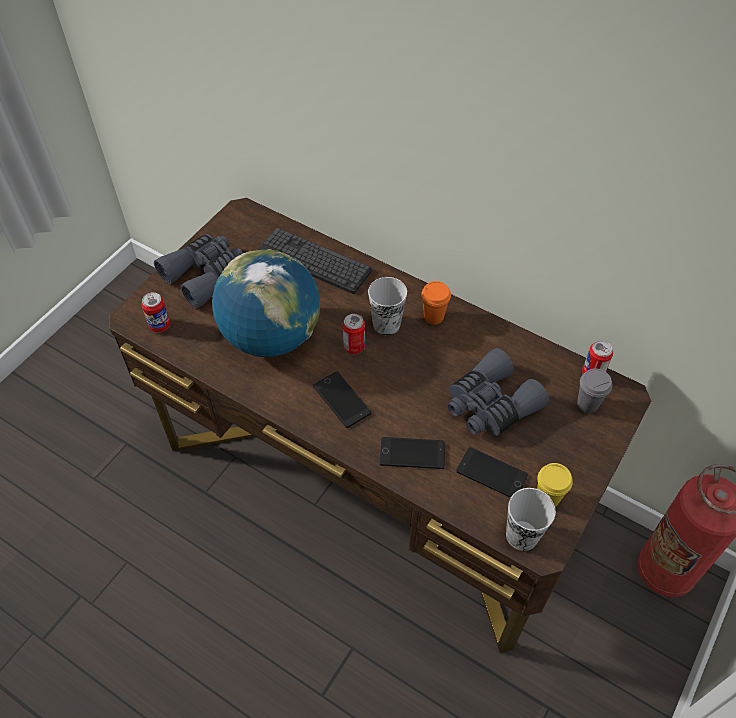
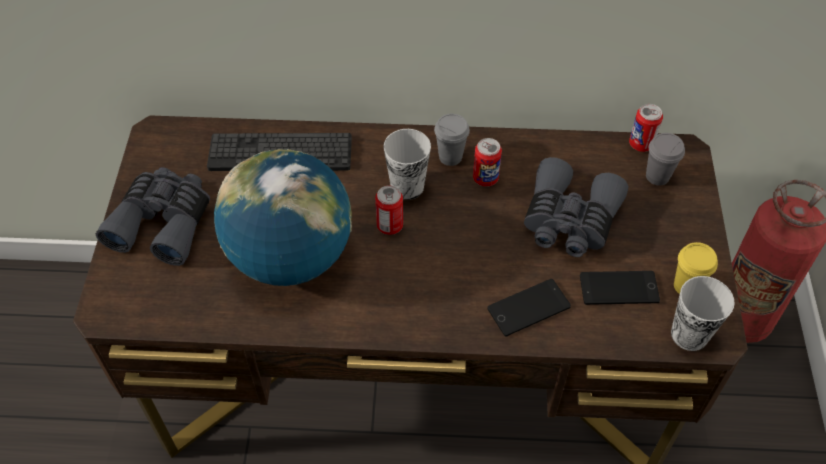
camera: 30 degrees left, 0 degrees up
can [141,292,170,332] -> can moved to [473,138,502,187]
phone [313,372,371,428] -> none
orange cup [421,281,451,325] -> grey cup [434,114,470,166]

